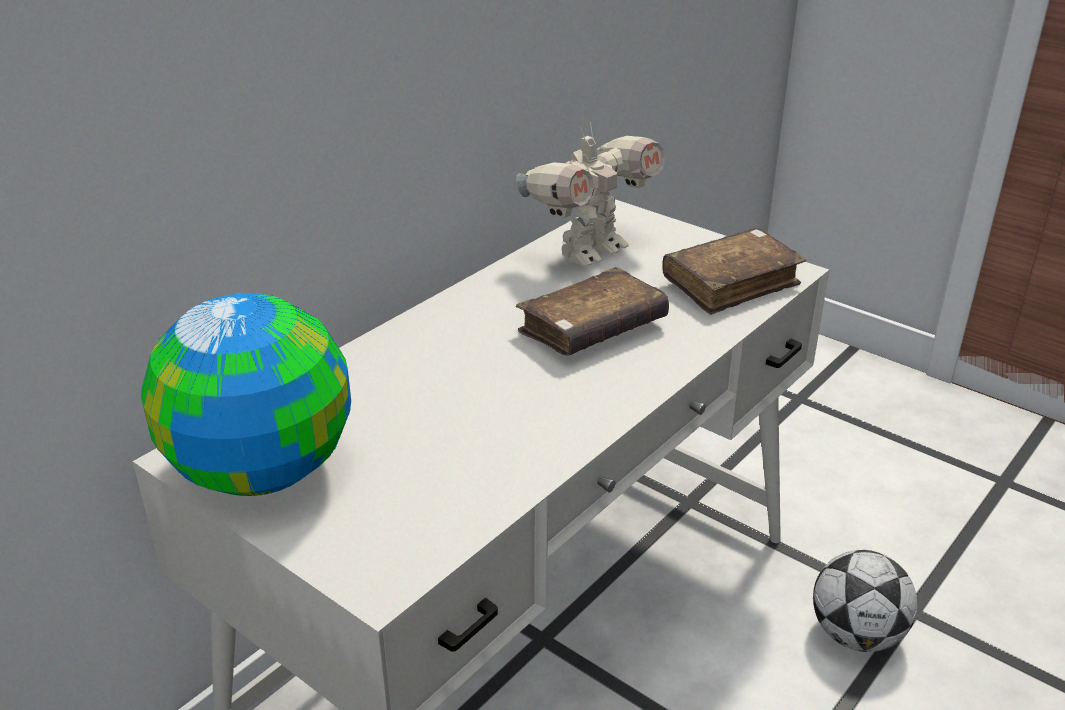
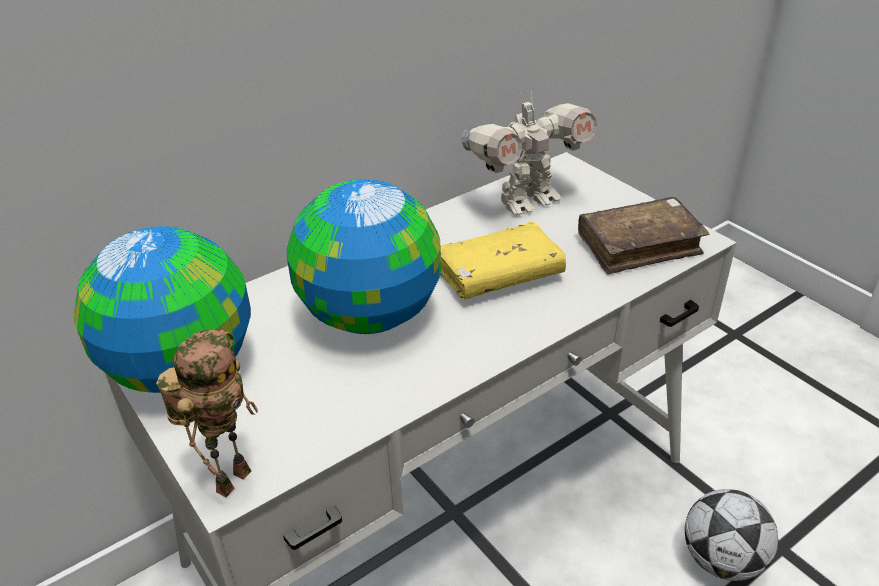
camera: 15 degrees right, 5 degrees up
brown book [516,267,669,356] -> yellow book [440,221,566,300]
none -> toy robot [156,330,258,497]
none -> globe [286,179,441,334]

